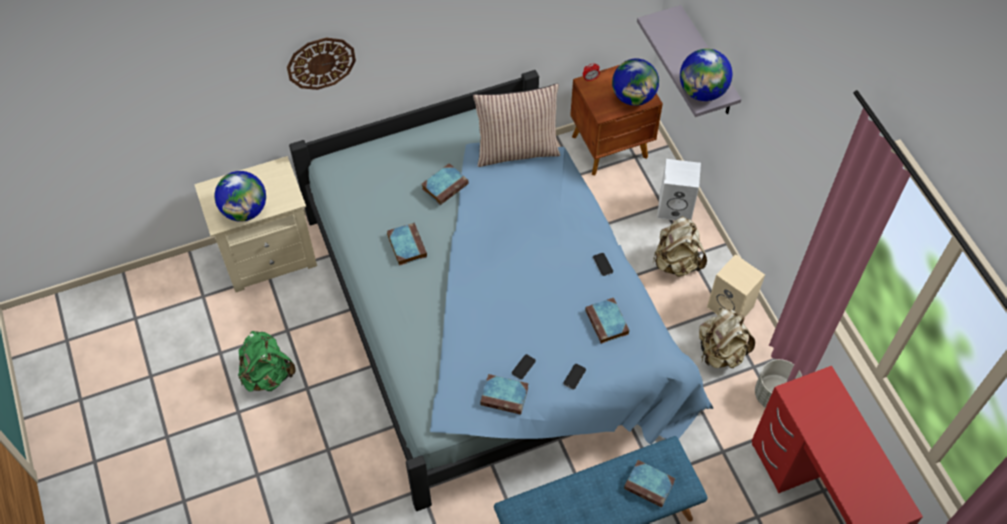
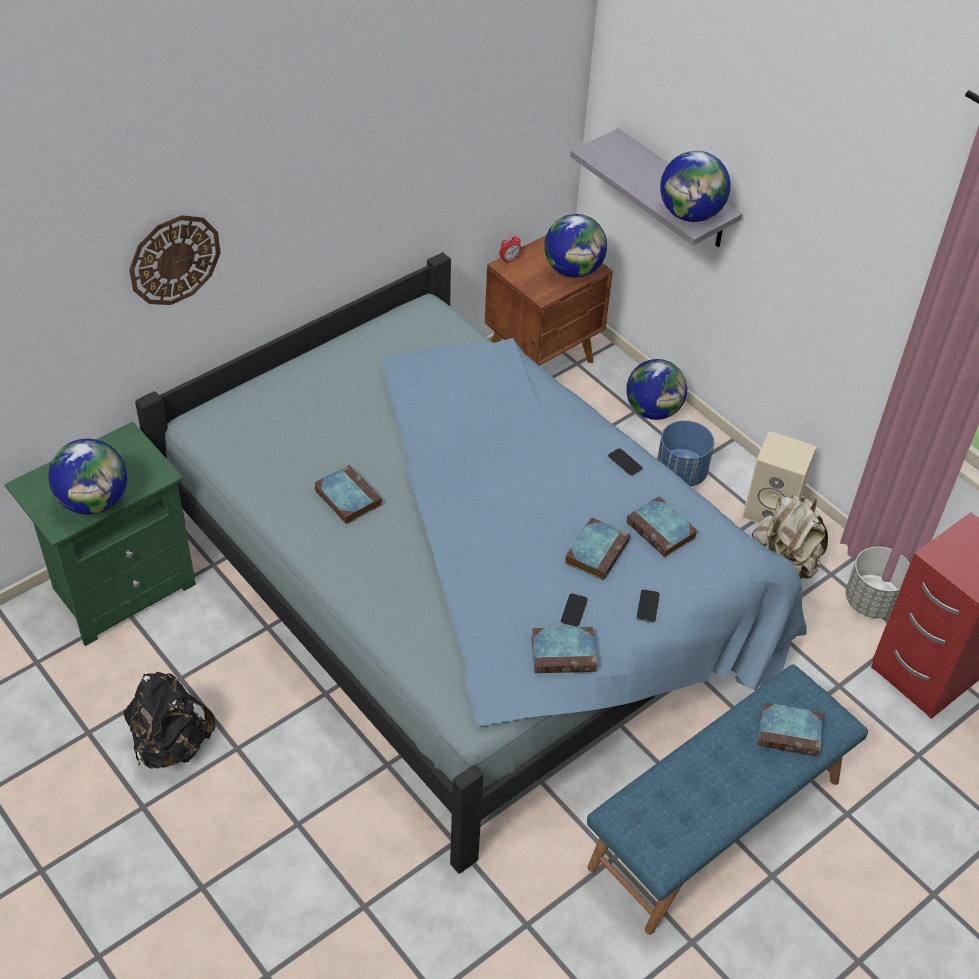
camera: 20 degrees left, 10 degrees down
beige nightstand [194,156,317,292] -> green nightstand [4,422,196,646]
green backpack [238,331,295,392] -> black backpack [124,672,216,769]
book [422,163,468,205] -> book moved to [565,517,630,580]
pillow [473,84,560,167] -> none
beige backpack [653,216,707,277] -> blue planter [657,420,714,487]
white speaker [657,159,701,221] -> globe [626,359,687,420]

